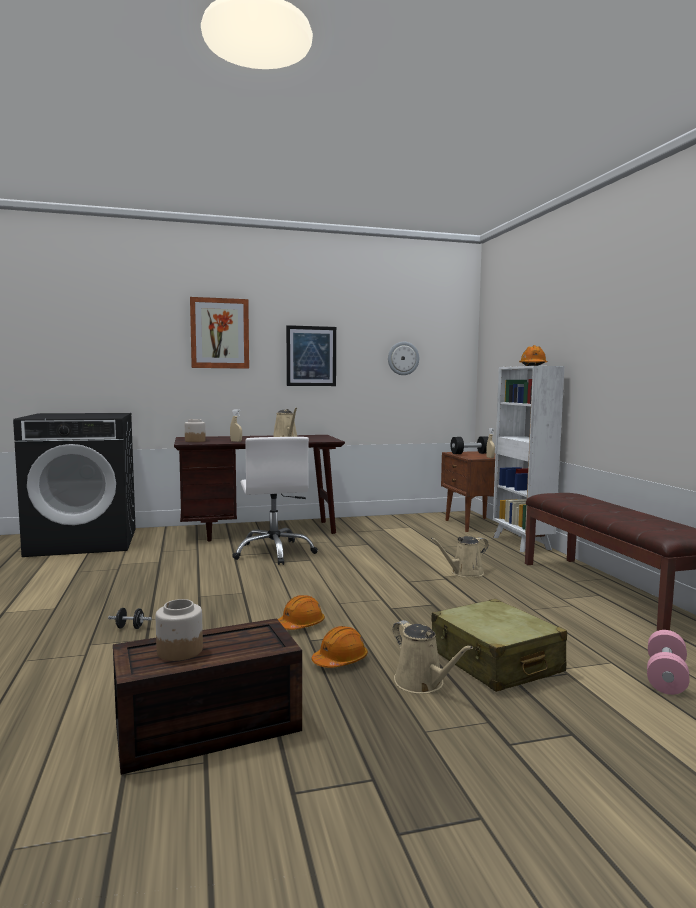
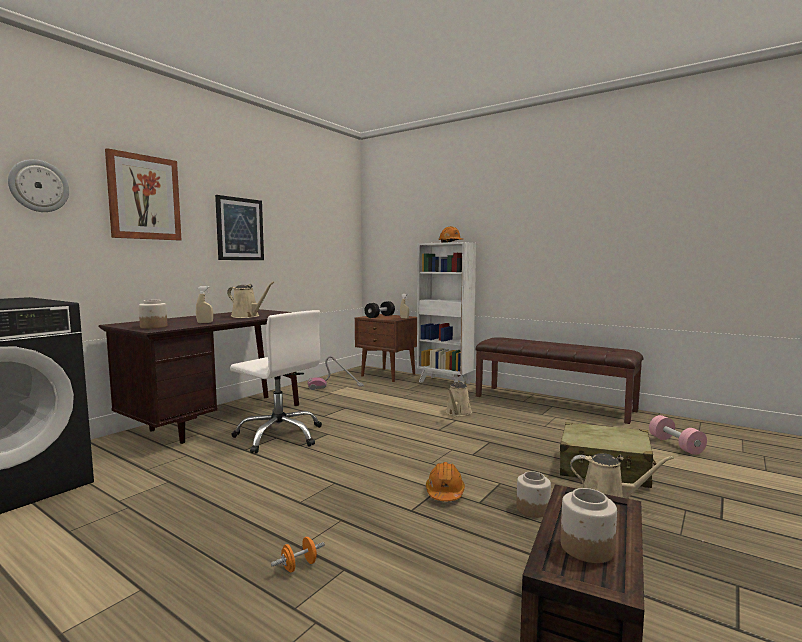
camera: 40 degrees left, 0 degrees up
black dumbbell [108,608,152,629] -> orange dumbbell [271,537,325,572]
orange hard hat [312,626,368,668] -> jar [516,471,551,518]
wall clock [388,342,419,375] -> wall clock moved to [8,159,69,212]
none -> vacuum cleaner [307,356,364,390]

